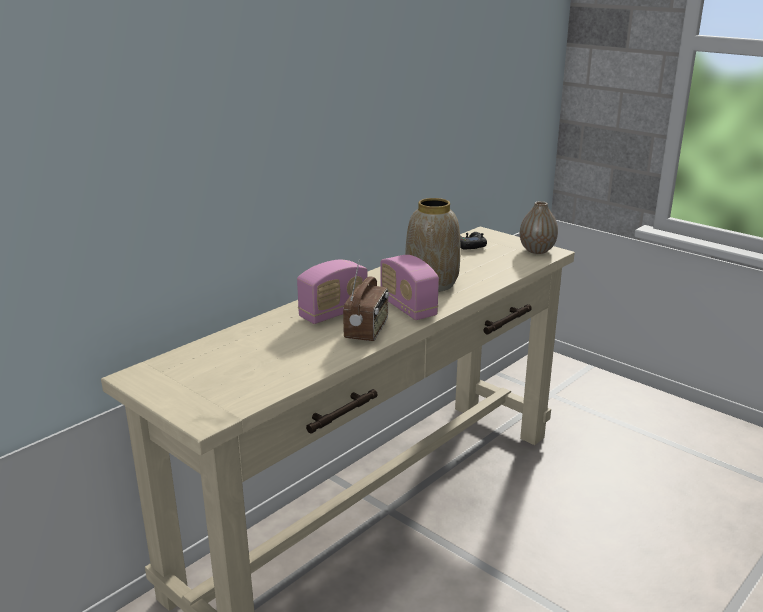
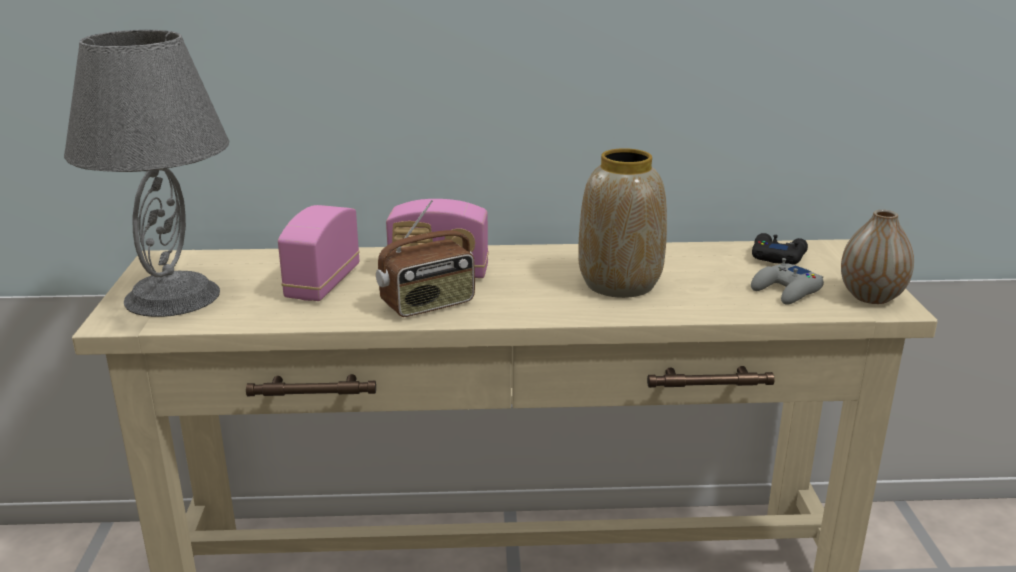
camera: 45 degrees right, 0 degrees up
radio [381,255,439,320] -> radio moved to [278,205,360,301]
none -> grey table lamp [64,30,230,317]
none -> grey game controller [751,258,824,304]

